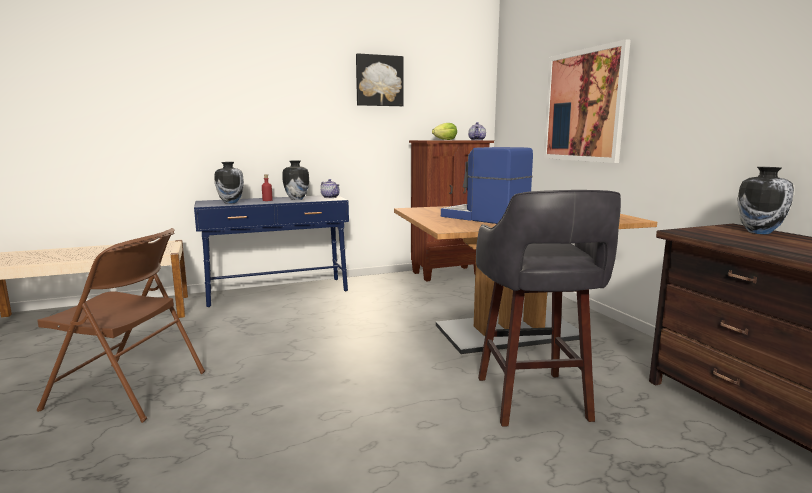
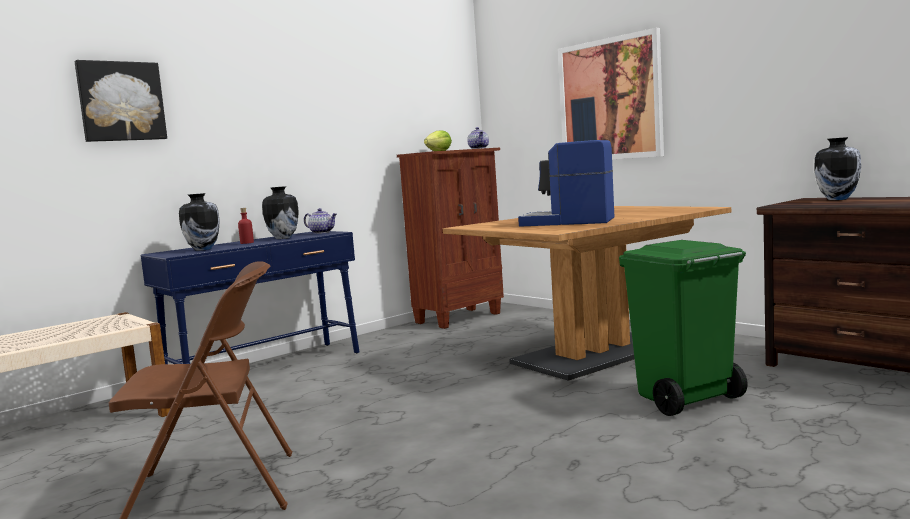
camera: 20 degrees left, 5 degrees down
picture [356,53,404,106] -> picture moved to [75,60,167,142]
grey stool [476,190,621,427] -> green trash can [619,240,748,416]

